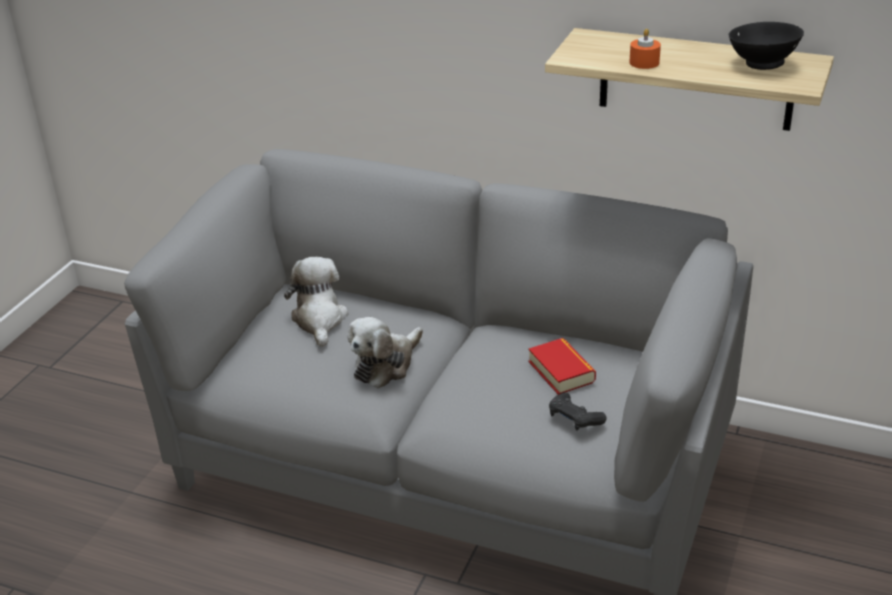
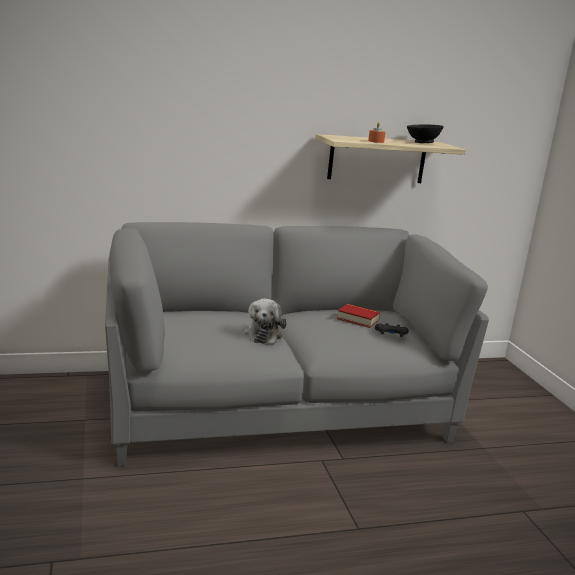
camera: 40 degrees left, 15 degrees down
plush toy [284,257,348,347] -> none

